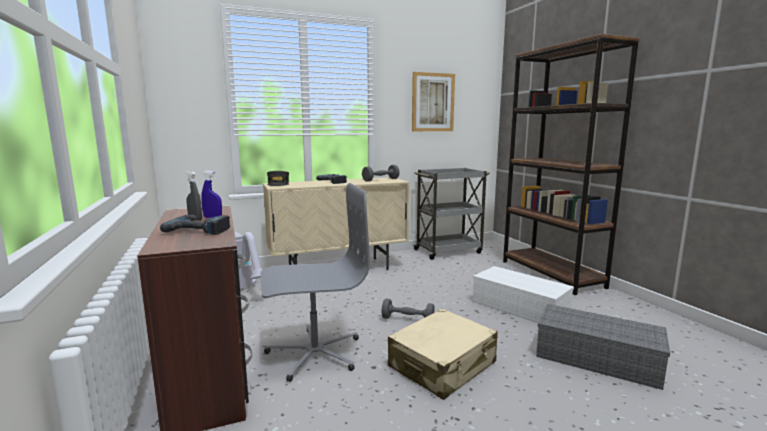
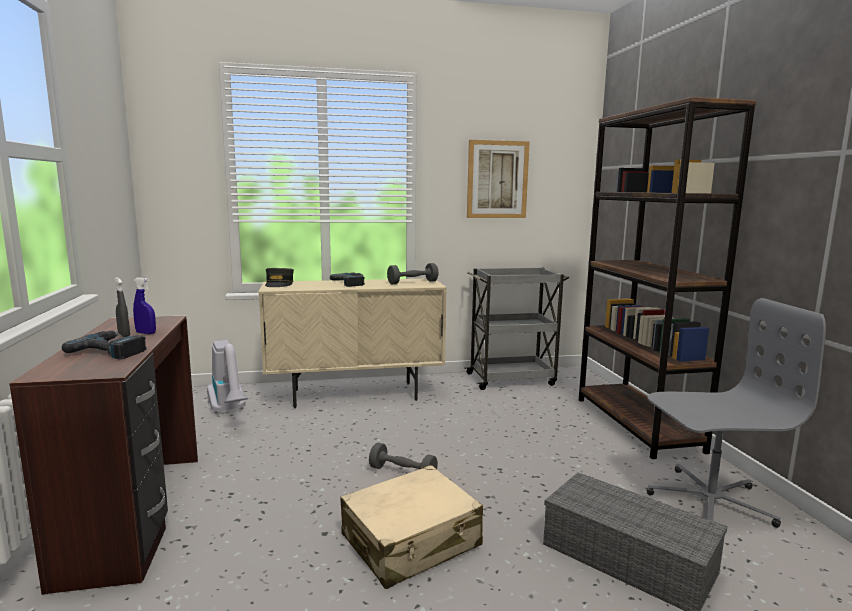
camera: 10 degrees right, 0 degrees up
grey office chair [260,183,370,382] -> grey office chair moved to [646,298,826,528]
white storage box [473,266,574,323] -> none

